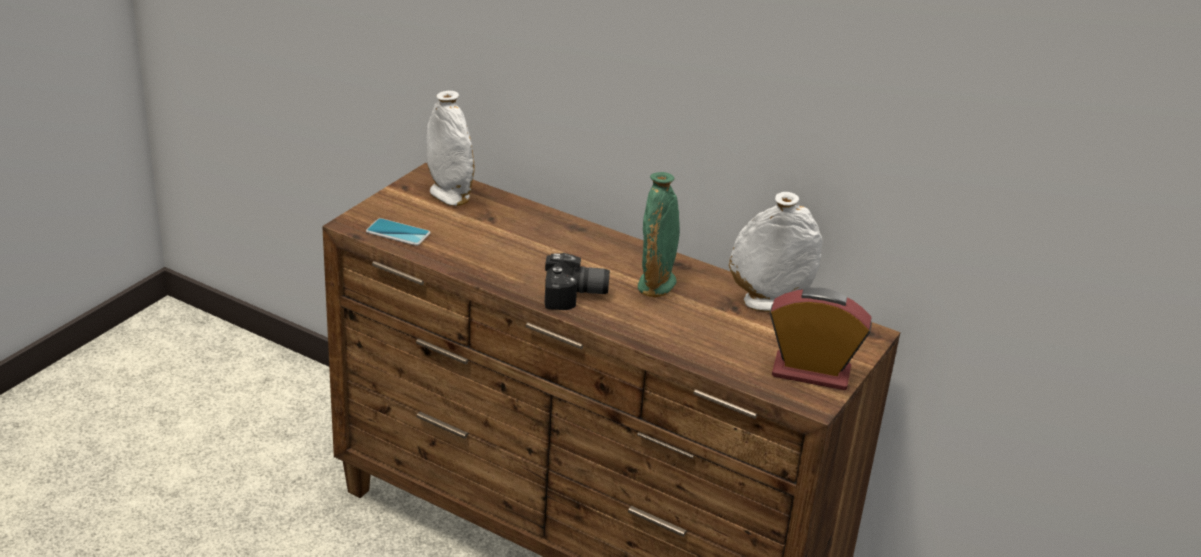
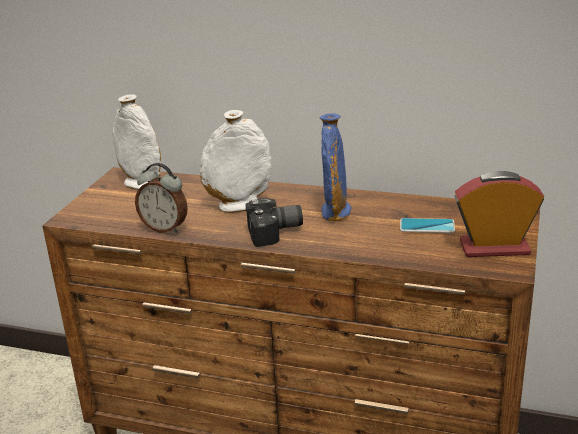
camera: 10 degrees left, 5 degrees down
phone [366,218,430,246] -> phone moved to [400,218,455,233]
green vase [638,172,680,298] -> blue vase [320,113,351,221]
white vase [729,192,822,312] -> white vase moved to [200,110,272,213]
none -> alarm clock [135,163,188,233]

